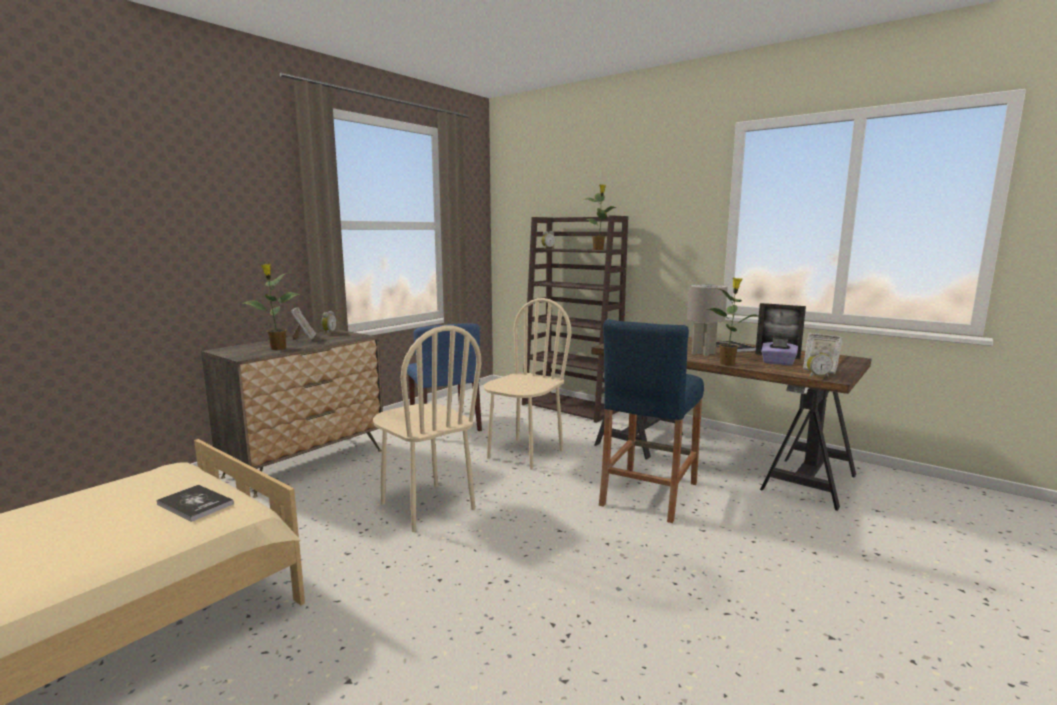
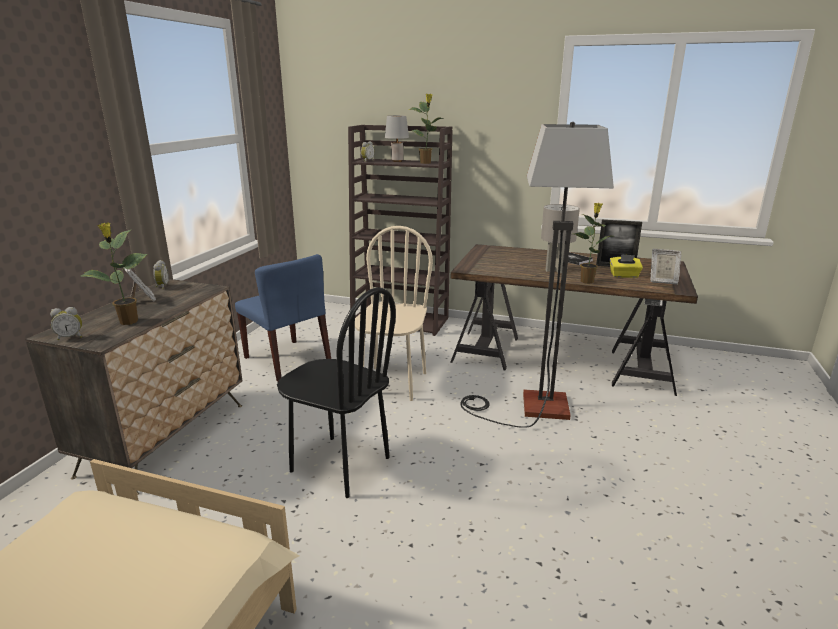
camera: 20 degrees left, 10 degrees up
book [156,485,234,522] -> none
beige chair [373,326,481,532] -> black chair [277,288,396,498]
blue stool [599,319,704,523] -> floor lamp [460,122,614,428]
purple tissue box [761,338,798,365] -> yellow tissue box [609,254,643,278]
alarm clock [807,349,833,378] -> alarm clock moved to [50,307,82,340]
none -> grey table lamp [385,115,409,162]

